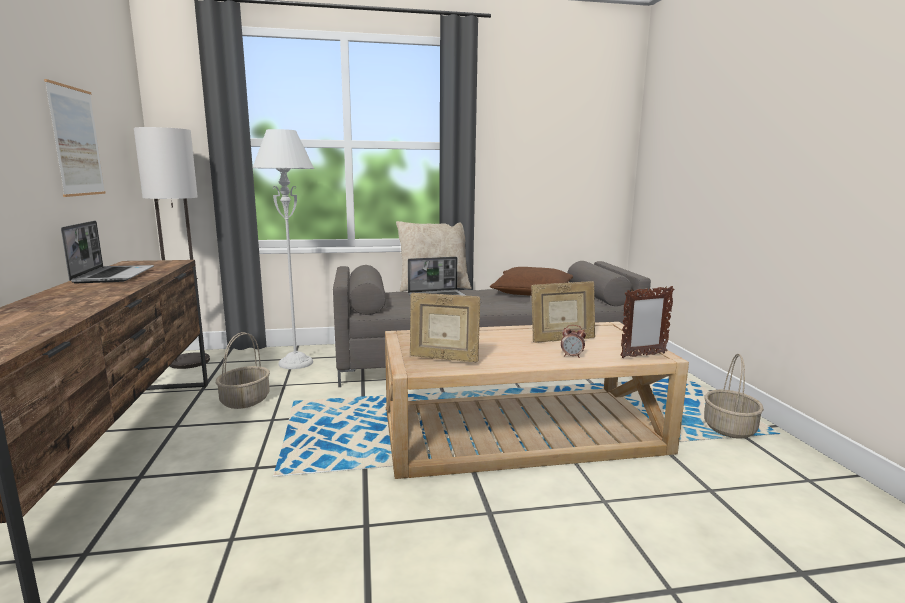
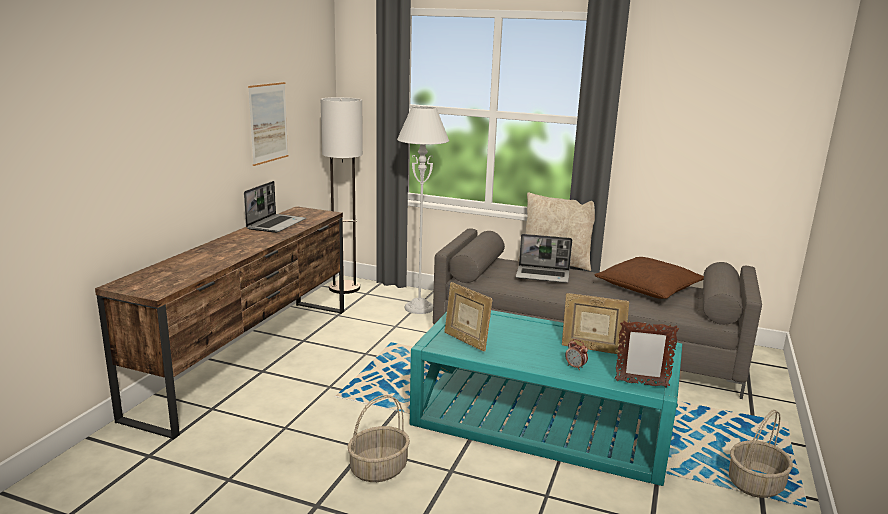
camera: 30 degrees right, 5 degrees up
basket [216,332,270,409] -> basket moved to [348,395,410,482]
beige coffee table [385,322,689,479] -> turquoise coffee table [410,310,682,486]

